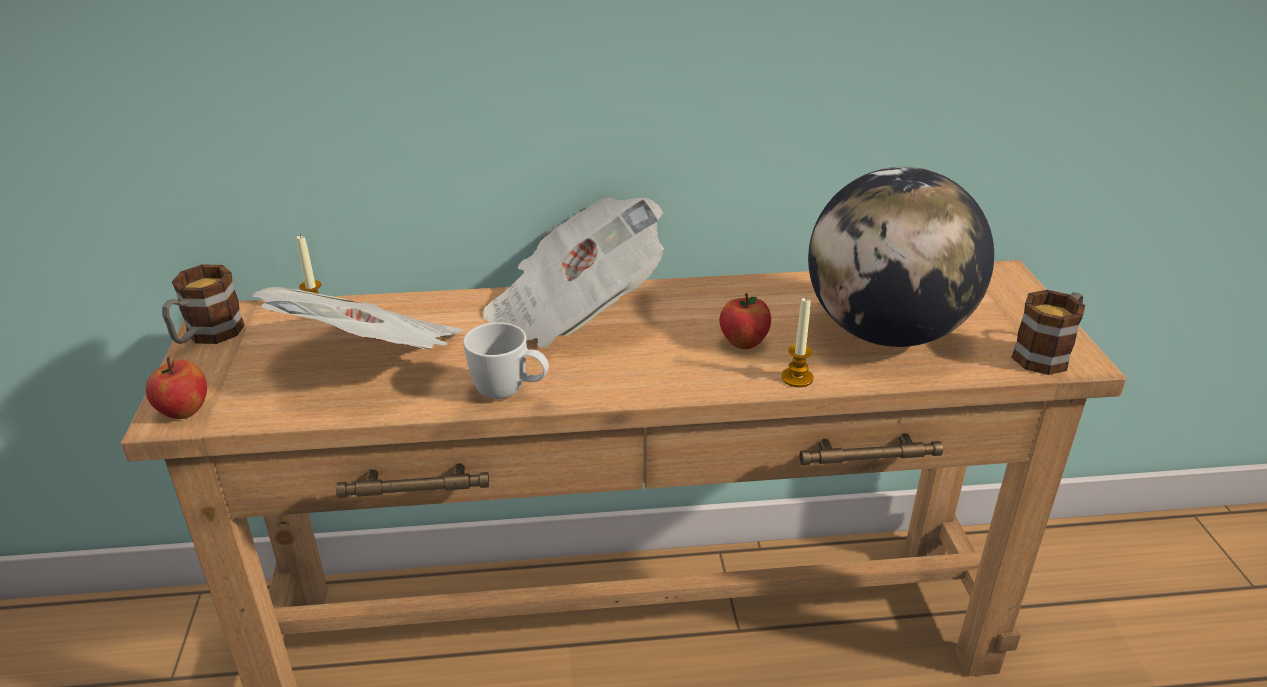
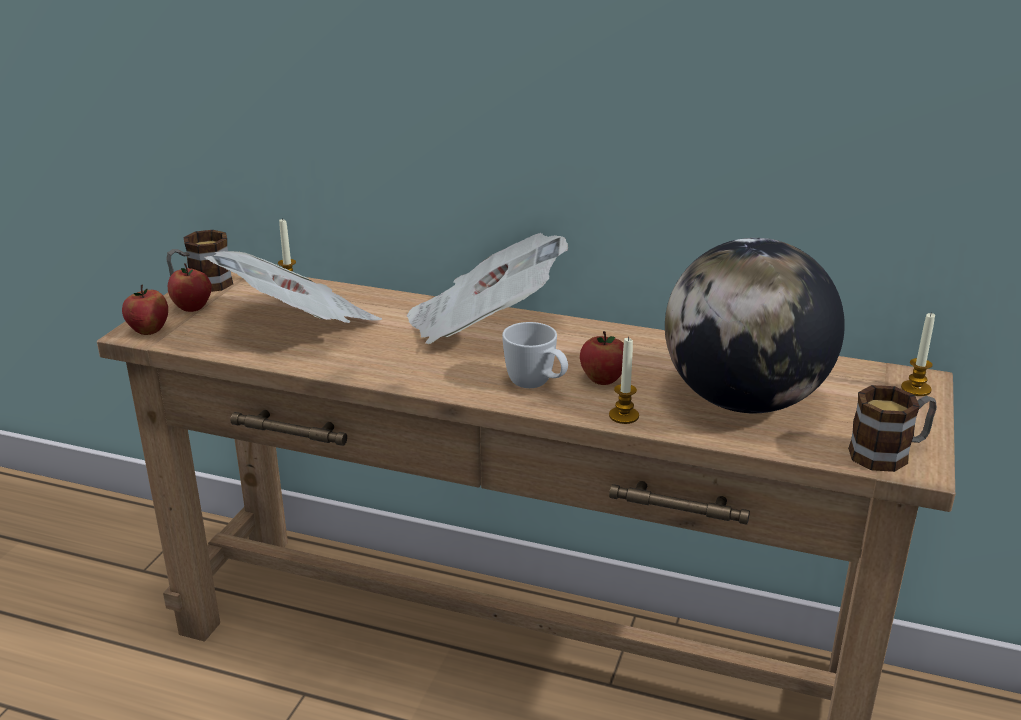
camera: 25 degrees right, 5 degrees down
white mug [463,322,549,399] -> white mug moved to [502,322,568,388]
none -> apple [168,263,212,312]
none -> candle [901,312,935,396]

